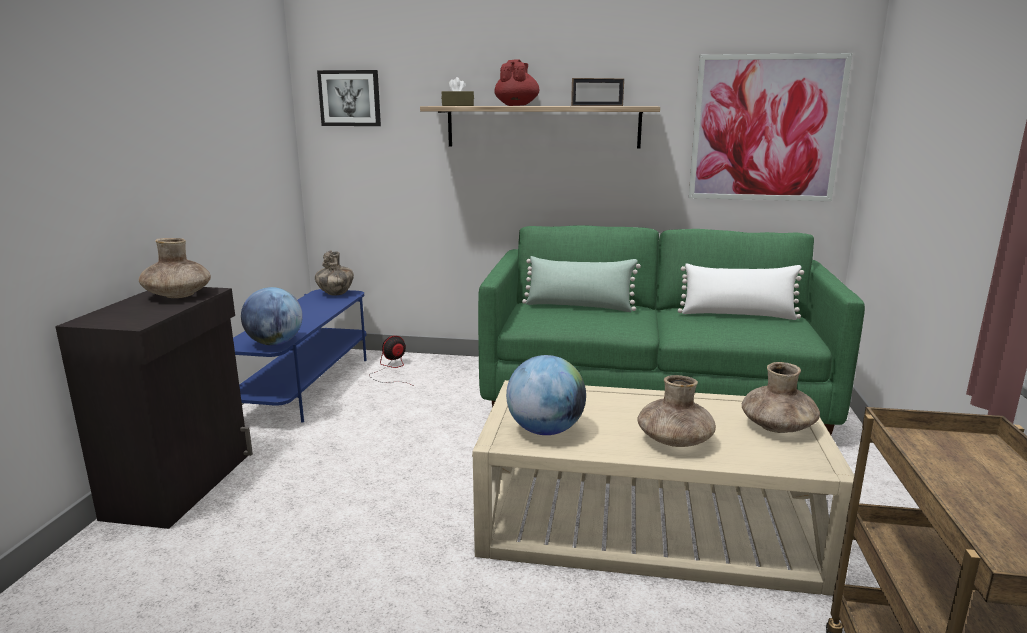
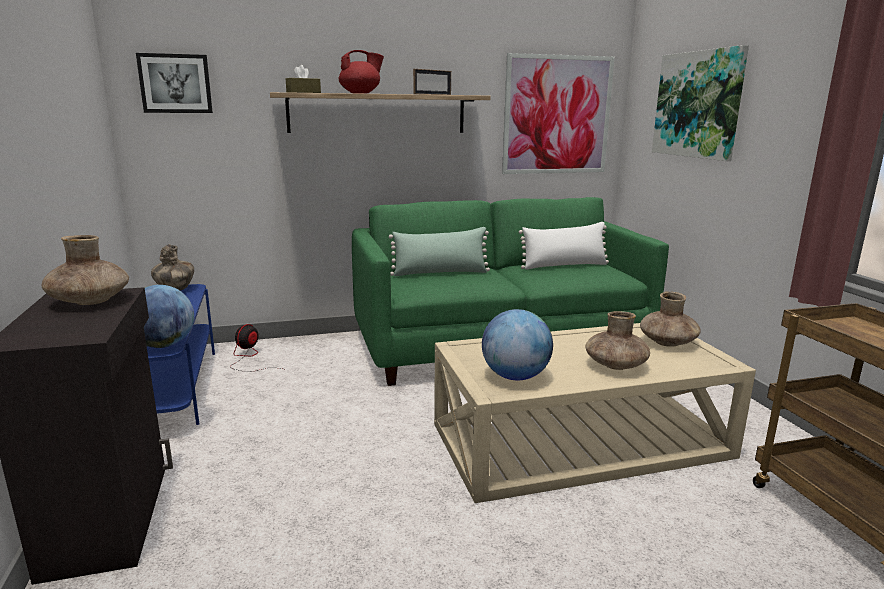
camera: 25 degrees left, 0 degrees up
red teapot [495,59,539,106] -> red teapot turned 90 degrees clockwise [339,50,384,94]
none -> picture [652,45,749,161]

